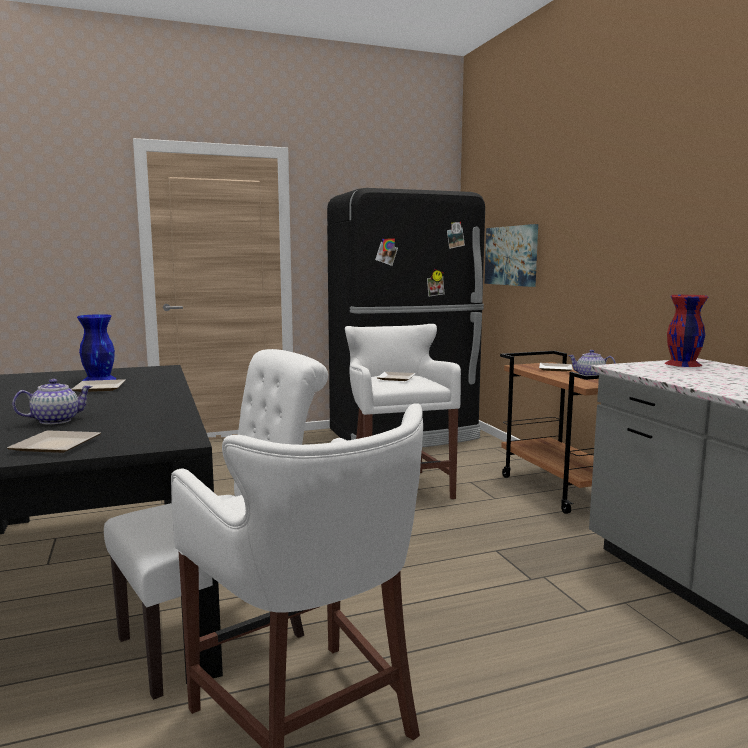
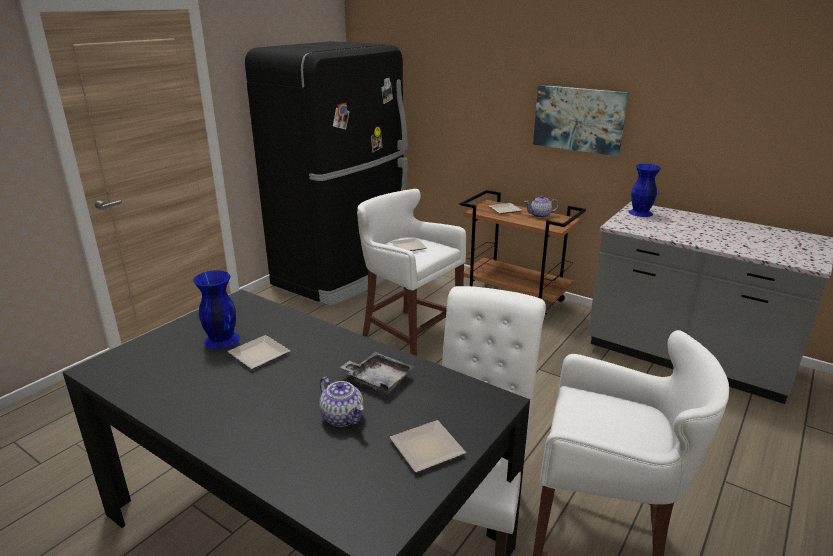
camera: 35 degrees left, 15 degrees up
teapot [12,379,93,425] -> teapot turned 120 degrees clockwise [319,377,364,427]
picture [485,224,538,287] -> picture moved to [533,85,628,156]
red vase [665,295,708,367] -> blue vase [629,164,661,217]
none -> grey tray [340,352,414,394]

